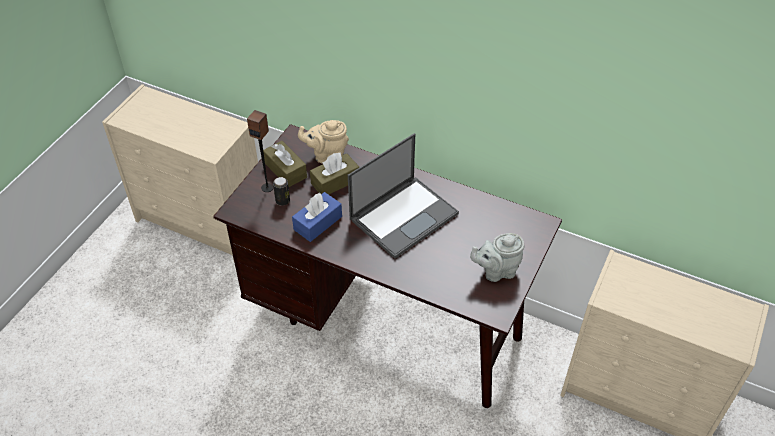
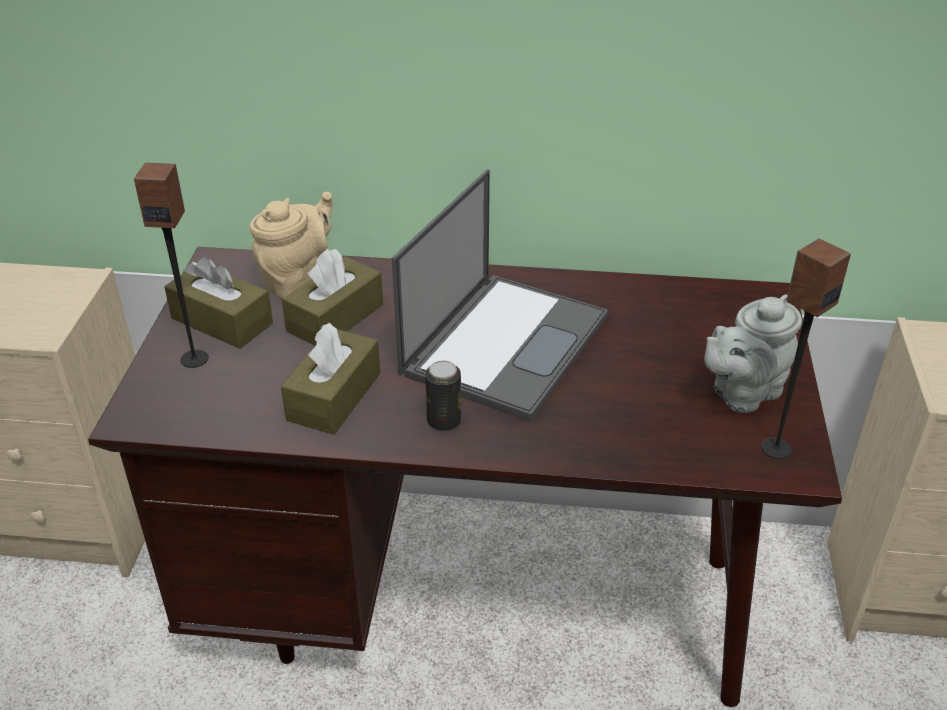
camera: 20 degrees left, 10 degrees down
can [273,177,290,206] -> can moved to [425,361,461,431]
blue tissue box [292,192,342,242] -> brown tissue box [281,323,380,435]
beige teapot [298,120,349,163] -> beige teapot turned 150 degrees clockwise [250,192,333,299]
none -> speaker [761,238,851,459]

